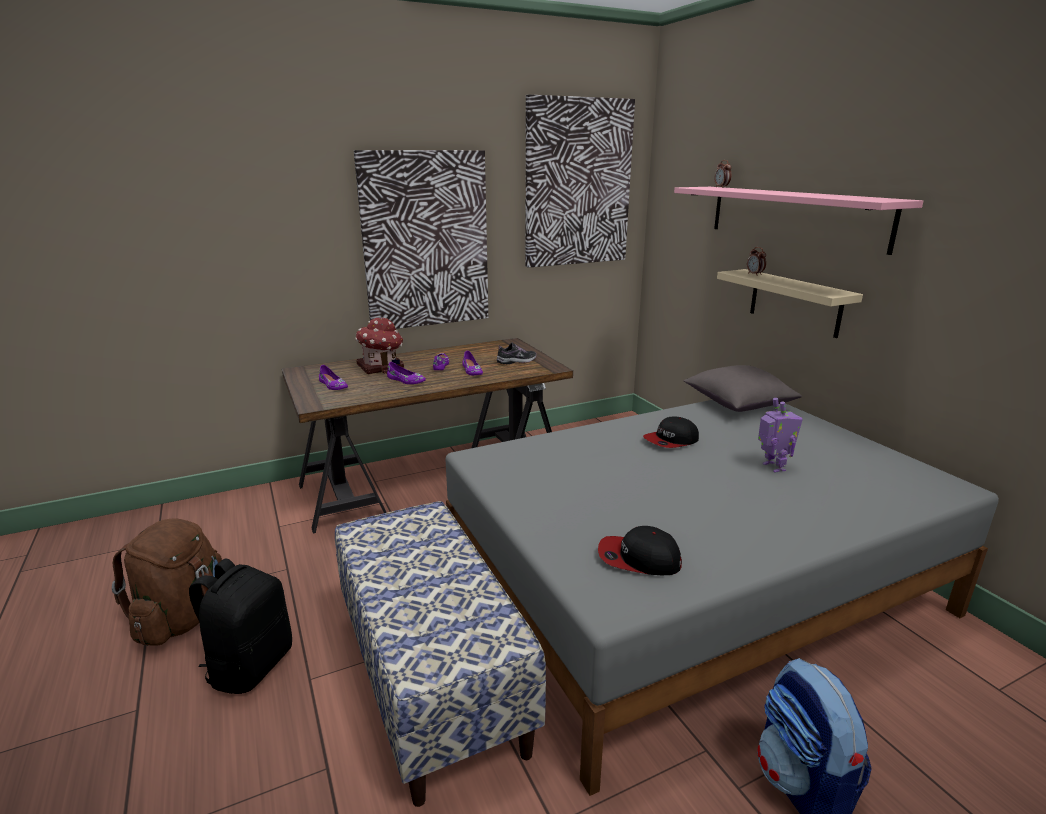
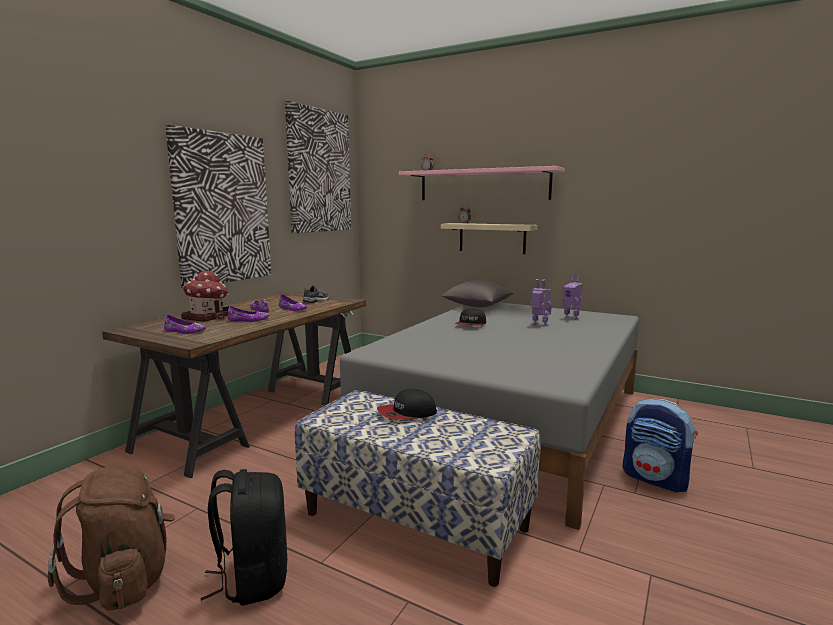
camera: 35 degrees left, 10 degrees down
cap [598,526,682,575] -> cap moved to [377,389,437,420]
none -> toy robot [562,274,583,320]

